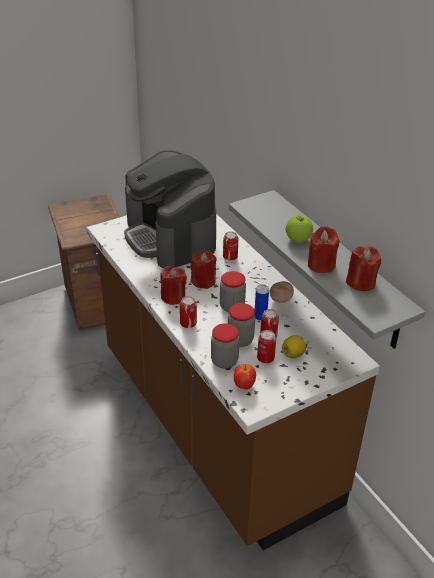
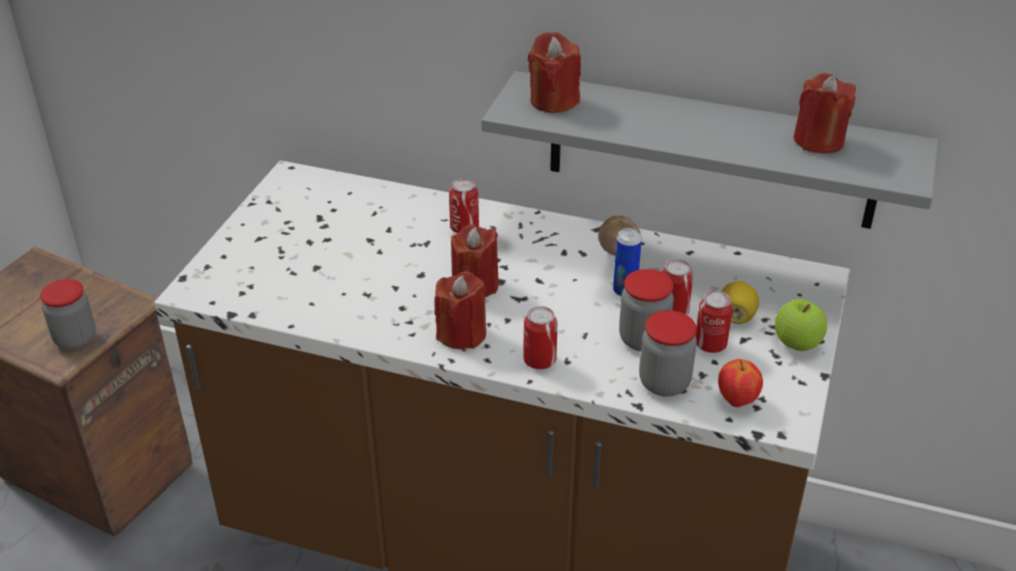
camera: 40 degrees left, 0 degrees up
coffee machine [124,150,216,268] -> none
jar [220,271,246,312] -> jar moved to [40,279,96,350]
apple [286,215,313,243] -> apple moved to [775,299,827,351]
red candle [308,226,339,273] -> red candle moved to [528,32,581,113]

